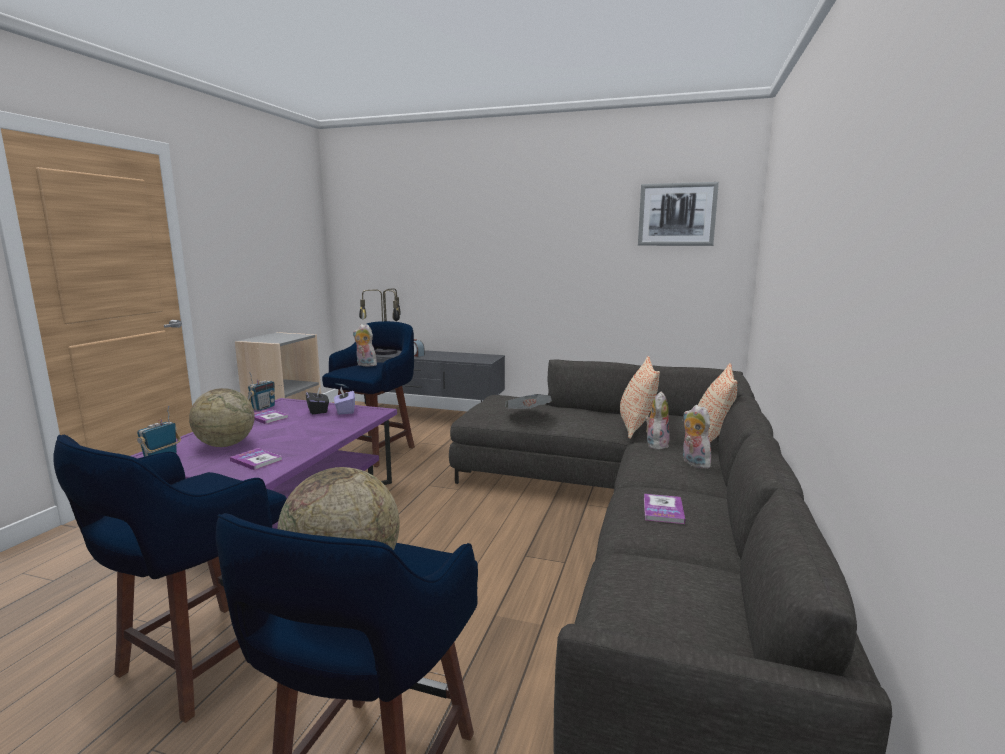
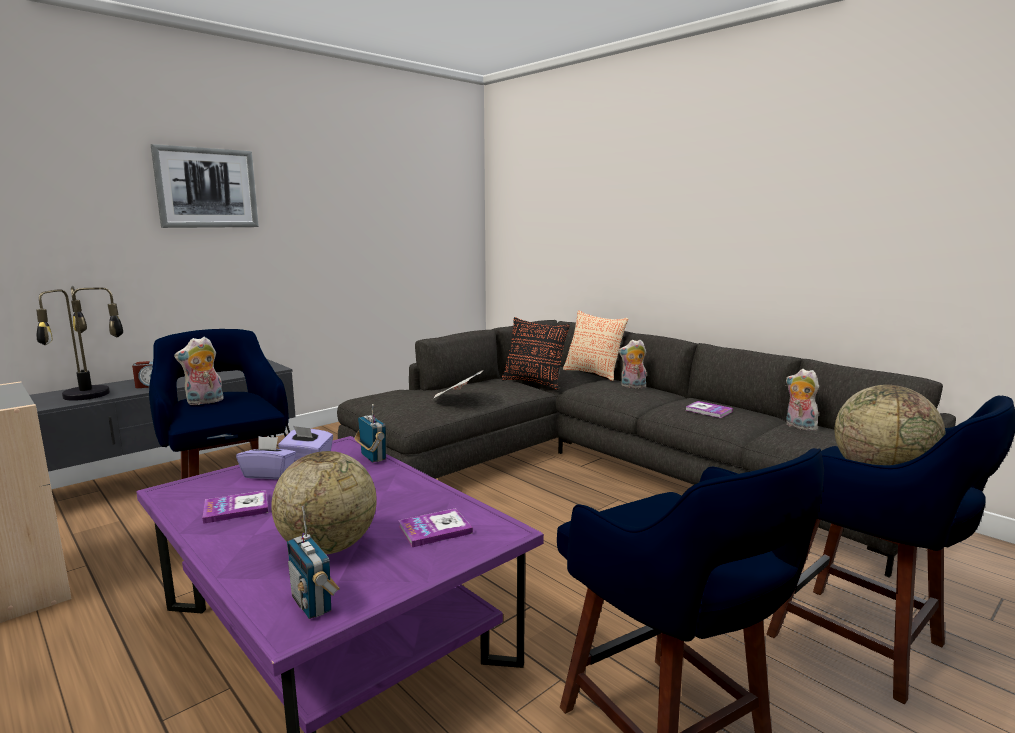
camera: 60 degrees left, 0 degrees up
radio [247,371,275,411] -> radio moved to [355,404,386,463]
black tissue box [306,387,329,414] -> purple tissue box [236,436,296,479]
beige pillow [620,356,660,439] -> black pillow [501,317,570,390]
picture [638,182,719,246] -> picture moved to [151,144,259,228]
plush toy [645,391,670,450] -> plush toy moved to [786,369,822,431]

